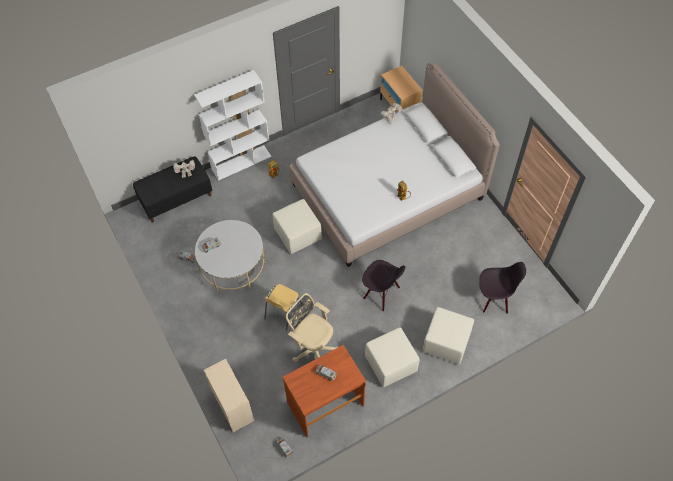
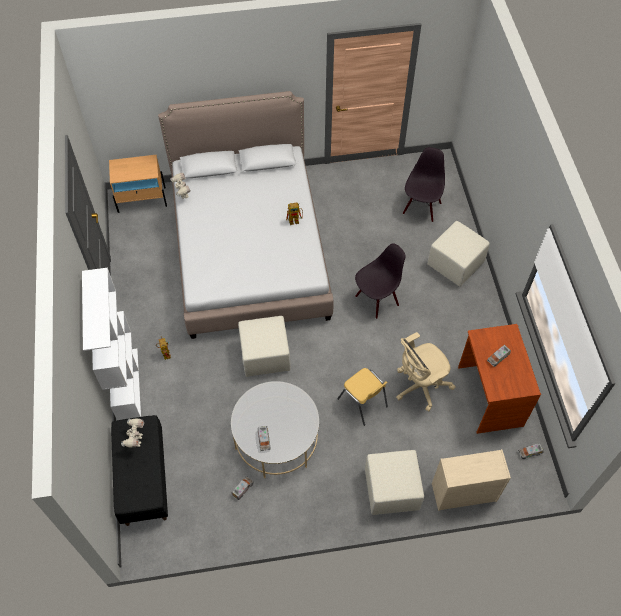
camera: 70 degrees left, 0 degrees up
beige ottoman [365,327,419,388] -> beige ottoman moved to [365,450,424,515]

